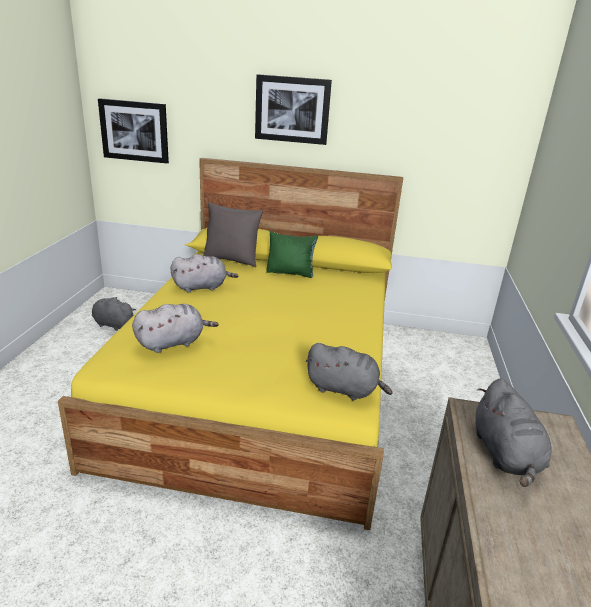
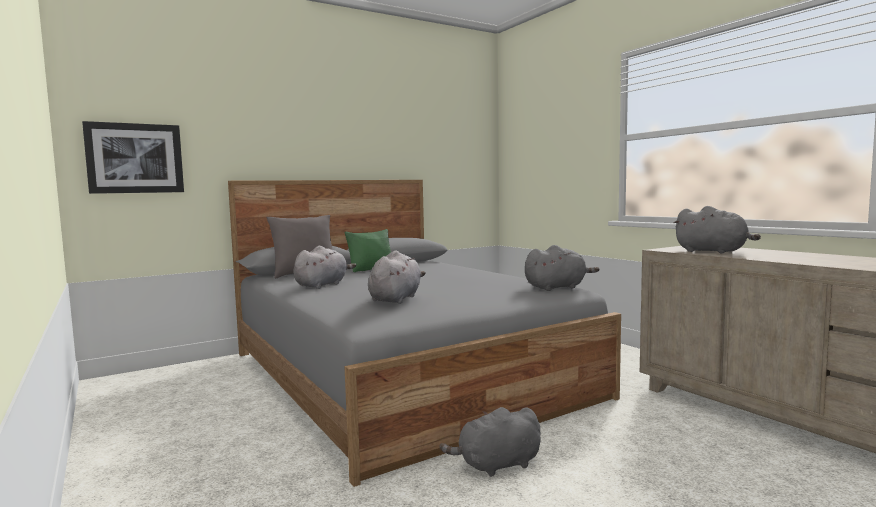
camera: 40 degrees left, 20 degrees down
yellow bed [58,158,403,530] -> grey bed [228,180,621,487]
grey plush toy [92,297,136,331] -> grey plush toy moved to [440,407,541,477]
picture [255,74,332,145] -> none

